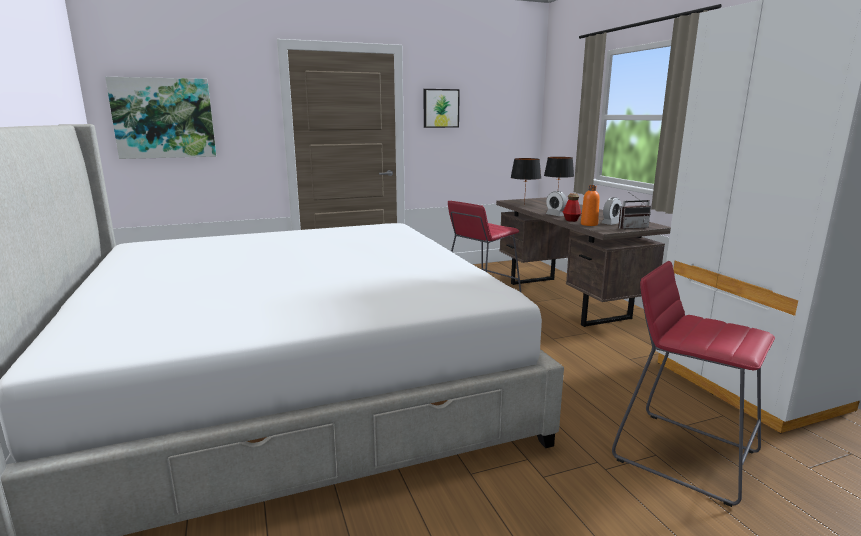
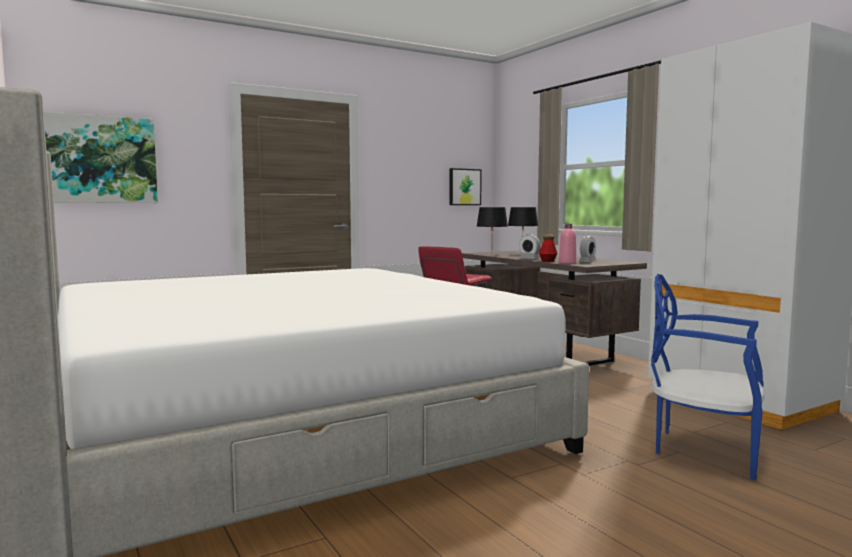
camera: 10 degrees left, 10 degrees down
picture [424,89,460,128] -> picture moved to [449,168,482,205]
orange bottle [581,185,600,226] -> pink bottle [559,223,576,264]
red stool [612,261,775,507] -> blue chair [651,274,764,480]
radio [618,193,651,229] -> none

